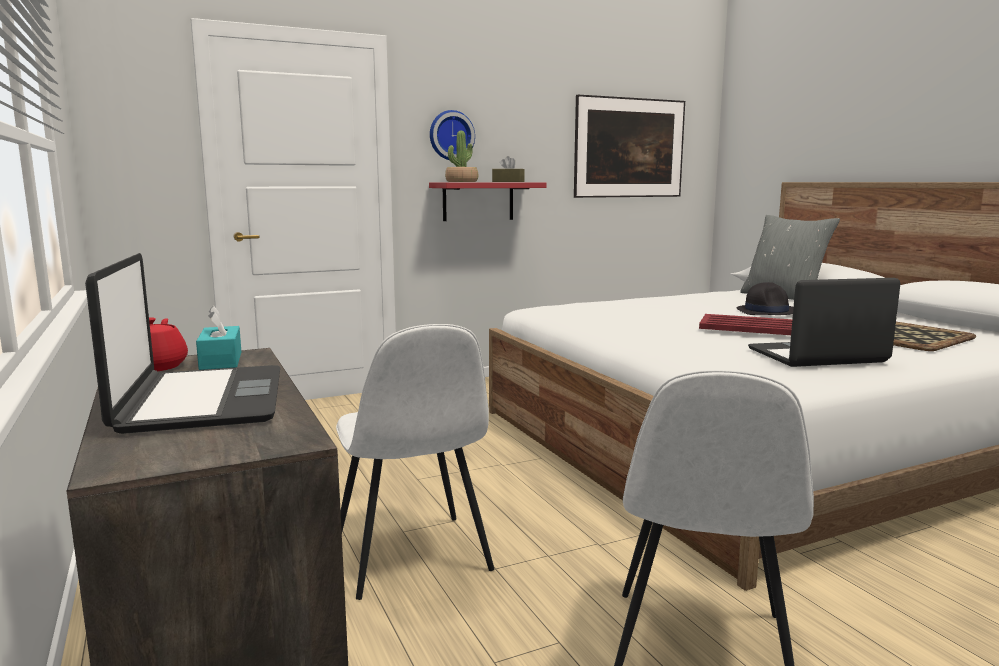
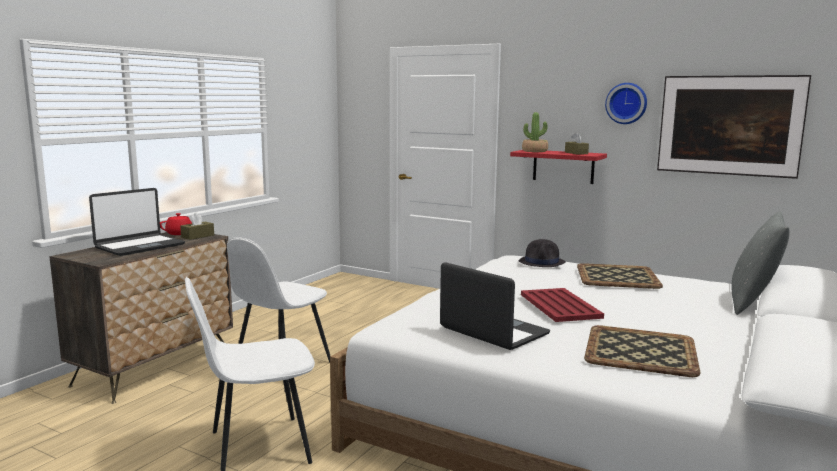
camera: 55 degrees right, 0 degrees up
turquoise tissue box [196,306,241,370] -> brown tissue box [180,212,214,240]
wall clock [430,110,475,160] -> wall clock moved to [605,83,647,124]
black hat [736,282,793,315] -> black hat moved to [519,239,566,267]
none -> tray [577,263,663,289]

